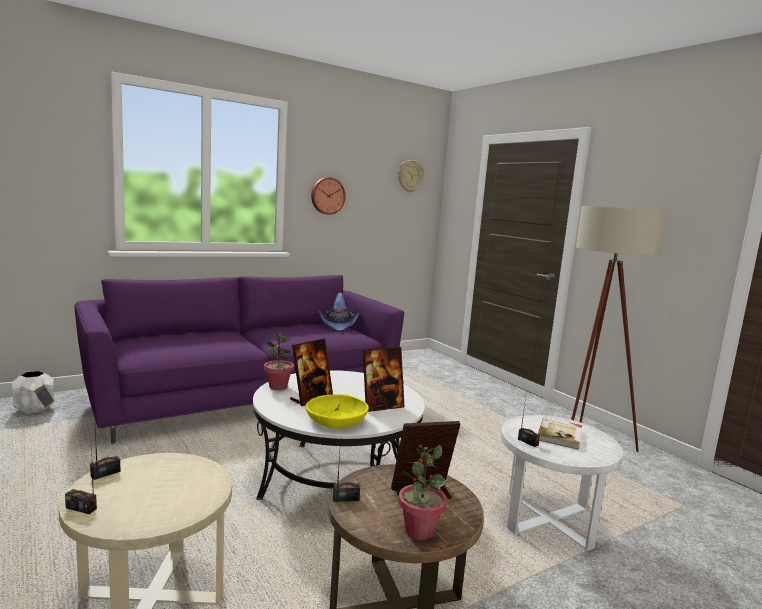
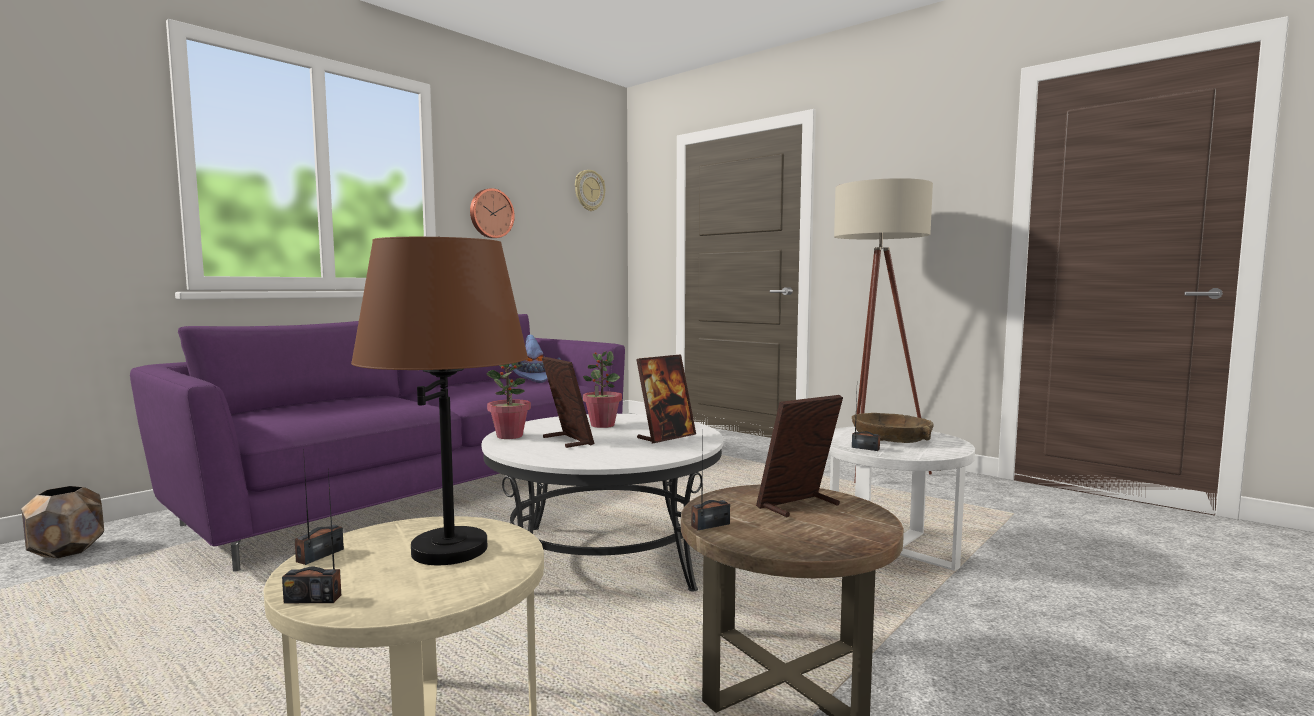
camera: 15 degrees left, 5 degrees down
white planter [12,371,55,414] -> brown planter [21,486,104,559]
picture frame [290,338,333,406] -> picture frame turned 60 degrees counterclockwise [542,357,595,448]
yellow bowl [306,394,369,429] -> none
potted plant [398,444,447,540] -> potted plant moved to [583,351,622,428]
book [538,417,582,450] -> brown bowl [852,413,934,443]
none -> brown table lamp [351,236,528,565]

